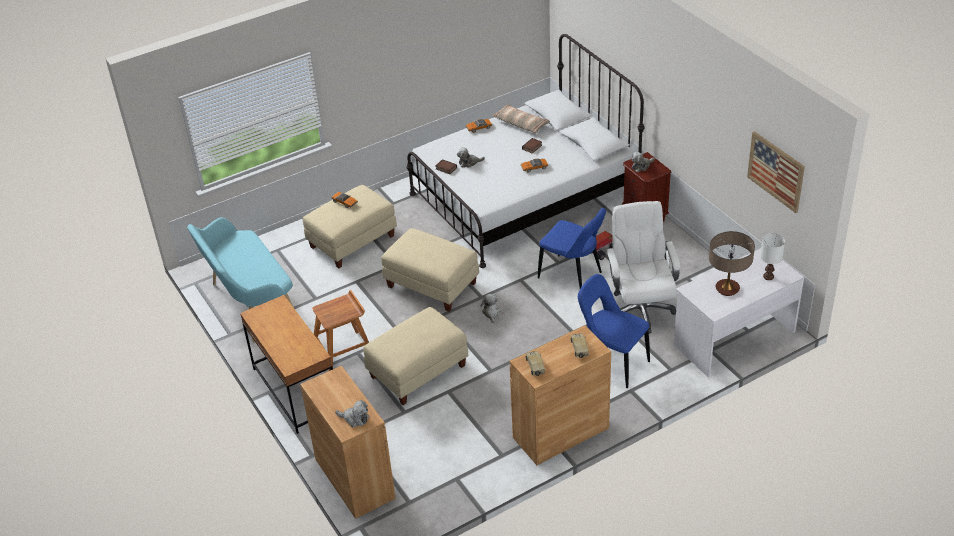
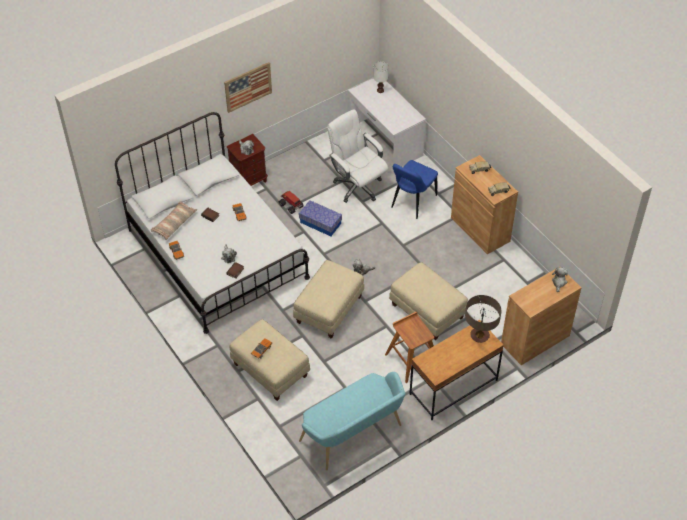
camera: 95 degrees left, 10 degrees up
blue chair [538,208,606,288] -> storage box [299,200,342,236]
white office chair [606,201,680,334] -> white office chair turned 60 degrees clockwise [327,109,388,203]
table lamp [709,231,755,296] -> table lamp moved to [465,295,501,343]
picture [747,131,805,213] -> picture moved to [224,62,272,113]

